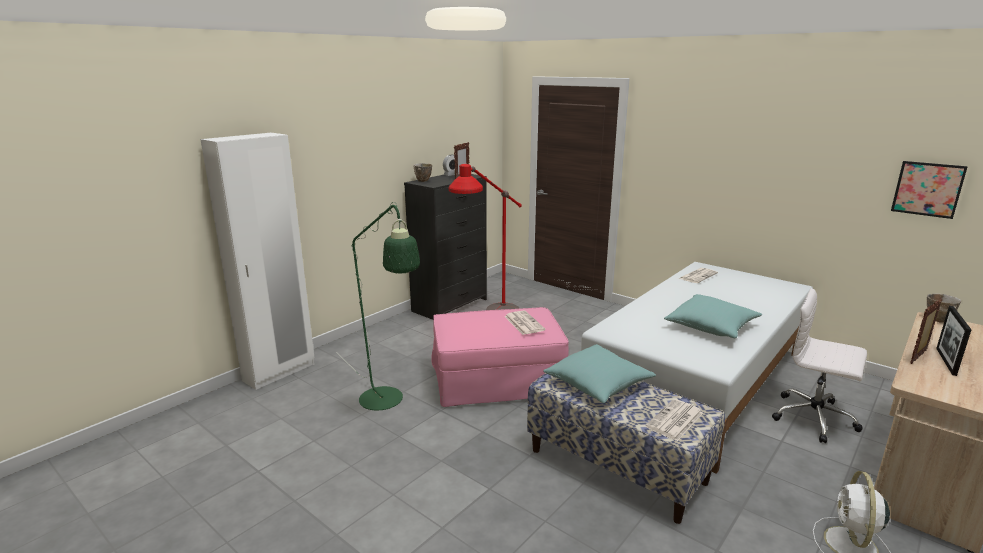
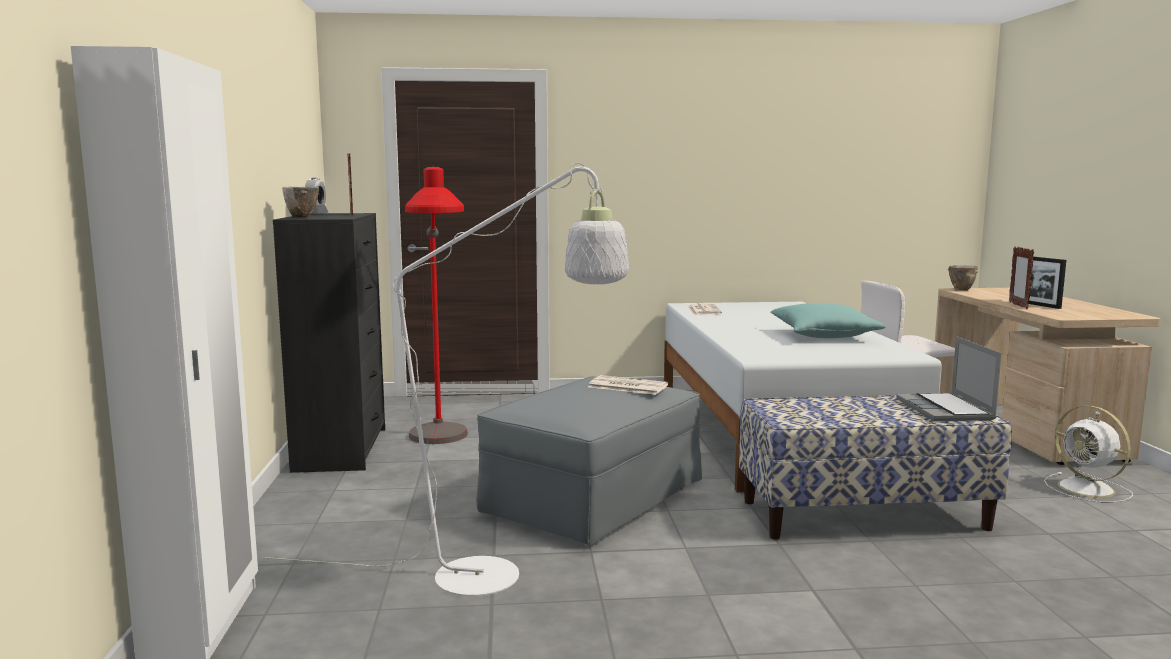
camera: 45 degrees left, 10 degrees down
green floor lamp [336,202,420,410] -> white floor lamp [264,163,629,596]
pink ottoman [432,307,569,407] -> grey ottoman [476,376,702,545]
turquoise pillow [543,344,656,403] -> none
newspaper [646,399,703,441] -> laptop [896,336,1002,421]
picture [891,161,968,219] -> none

